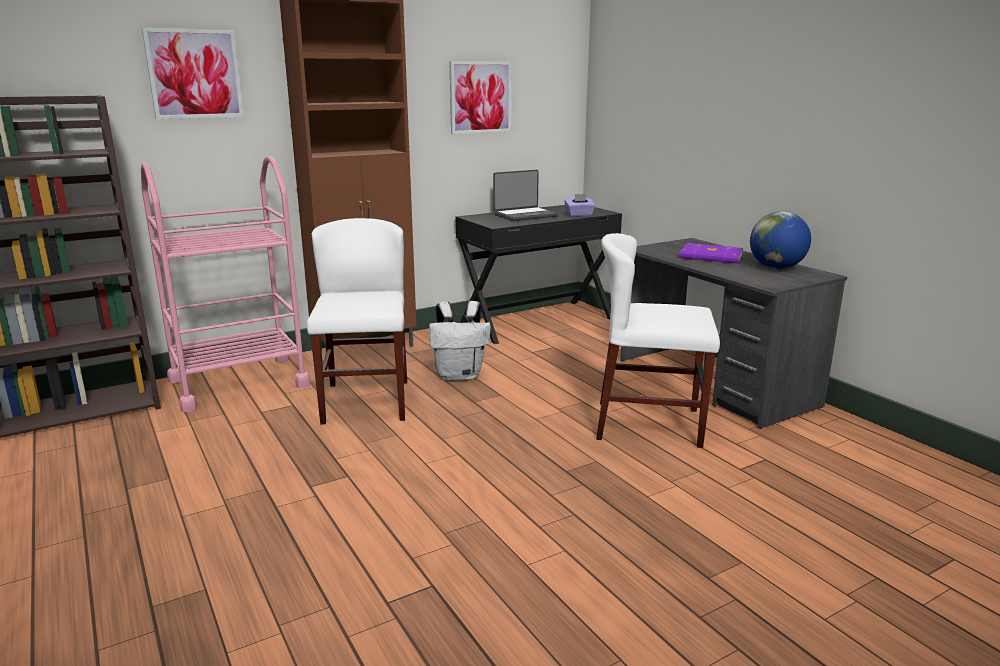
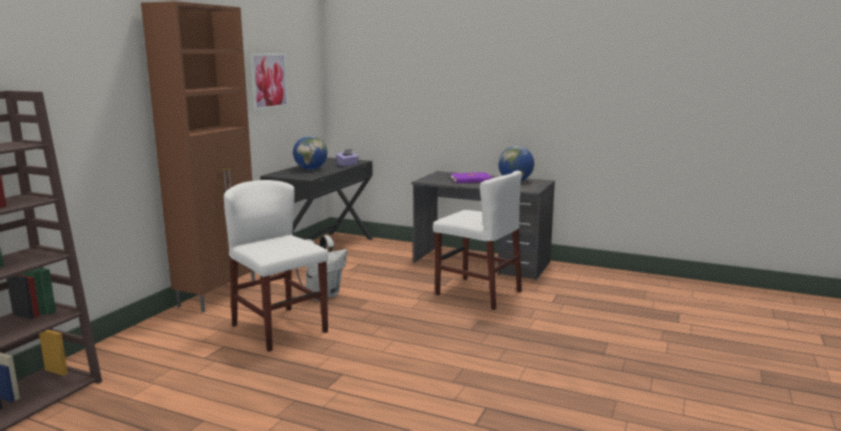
camera: 35 degrees left, 5 degrees down
pink cart [141,156,310,413] -> none
picture [142,28,244,119] -> none
laptop [493,170,558,221] -> globe [293,136,327,170]
white chair [596,233,720,448] -> white chair turned 120 degrees counterclockwise [433,171,522,310]

